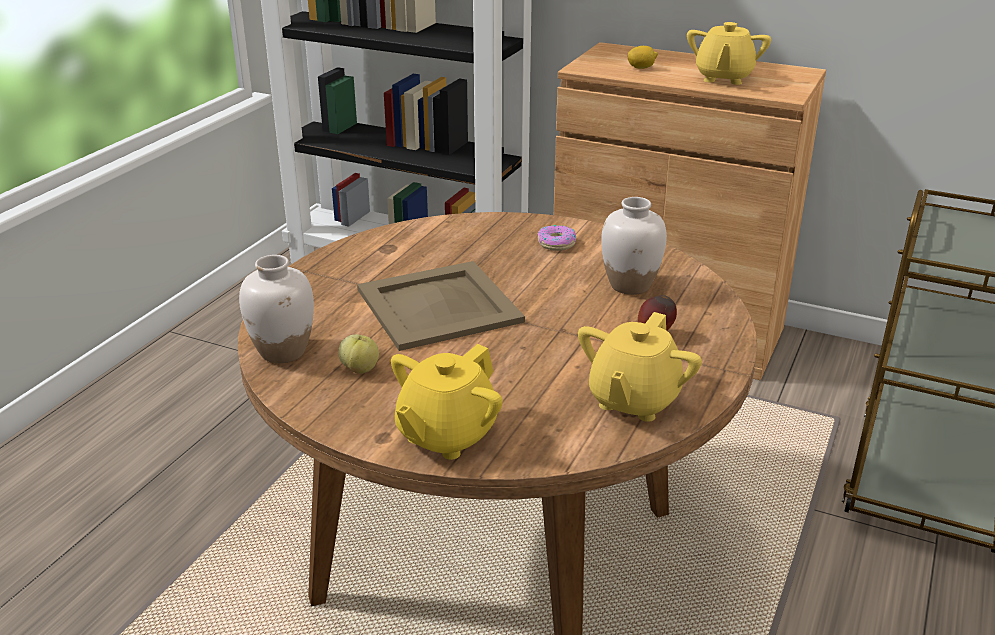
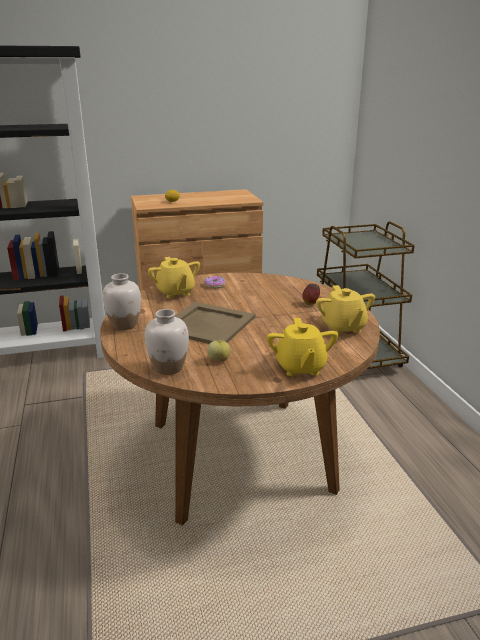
camera: 40 degrees left, 5 degrees down
white vase [601,197,667,295] -> white vase moved to [103,273,141,330]
yellow teapot [687,22,771,85] -> yellow teapot moved to [148,257,200,298]

